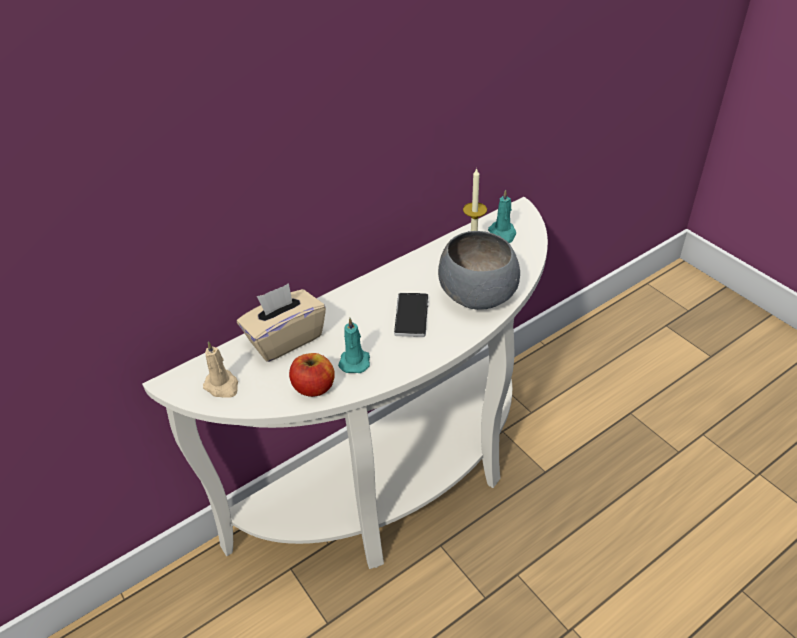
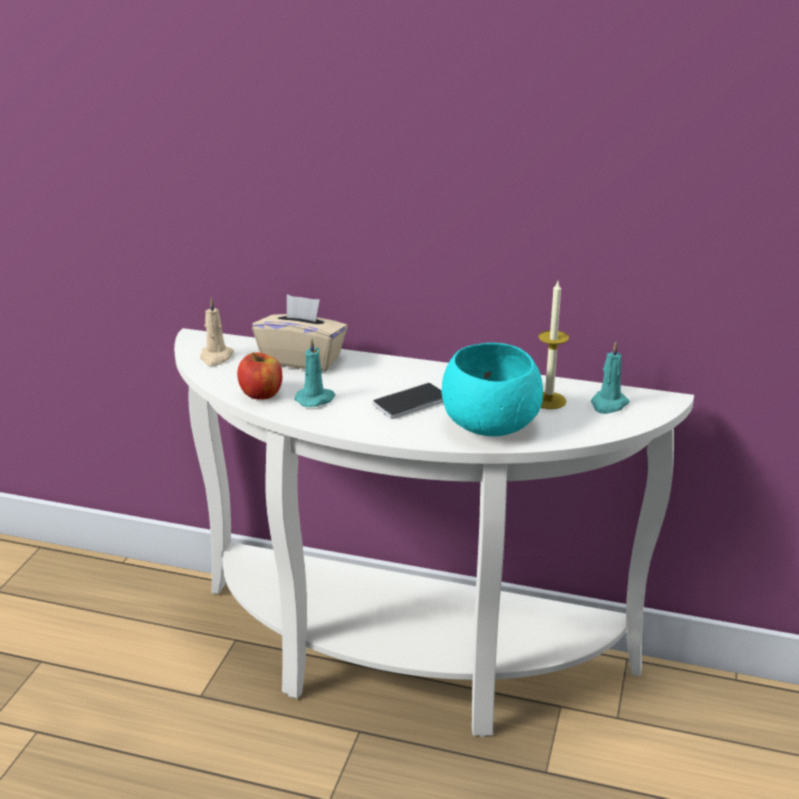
camera: 50 degrees right, 15 degrees down
grey bowl [438,231,520,310] -> turquoise bowl [442,343,543,436]

